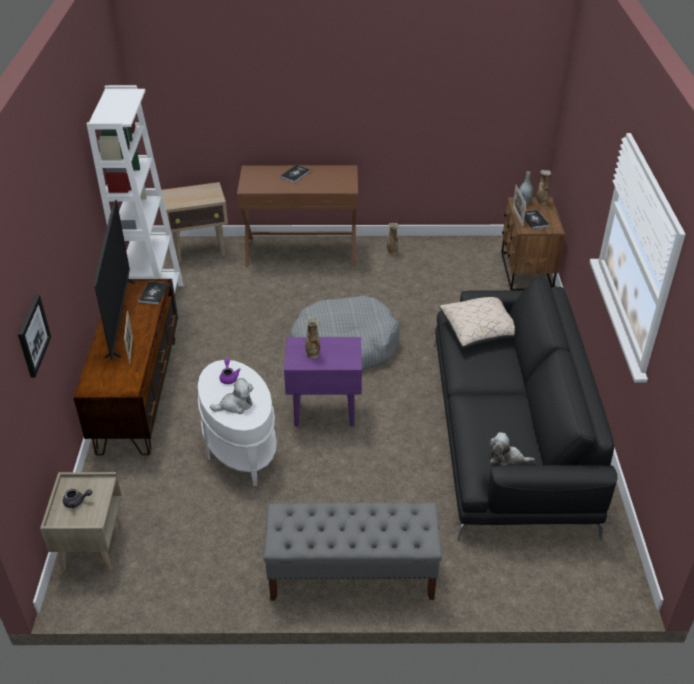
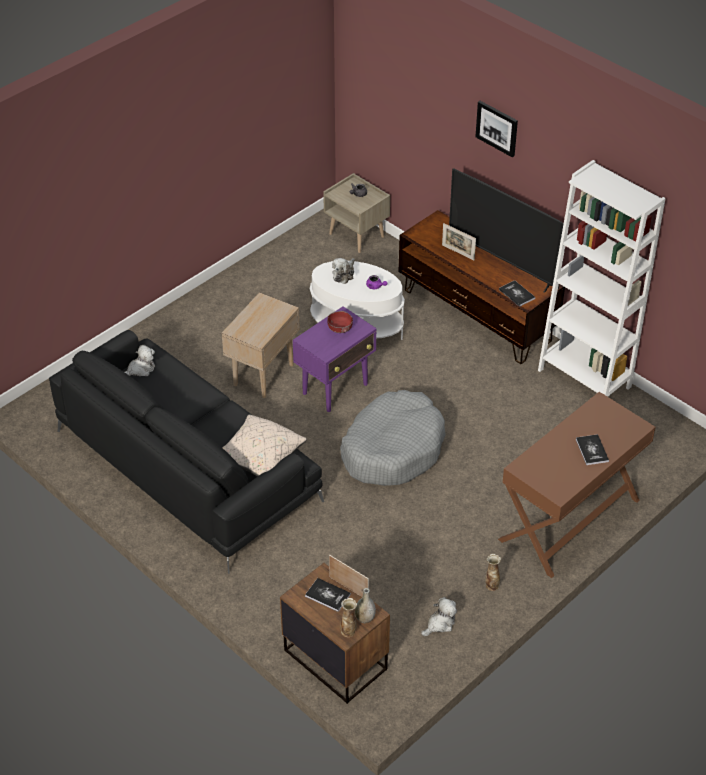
camera: 135 degrees right, 5 degrees up
picture [18,295,51,378] -> picture moved to [475,101,518,157]
beige side table [161,182,228,263] -> beige side table moved to [222,292,300,398]
grey bench [263,503,442,601] -> none
vase [305,317,320,358] -> red bowl [327,311,353,333]
none -> plush toy [421,597,457,636]

